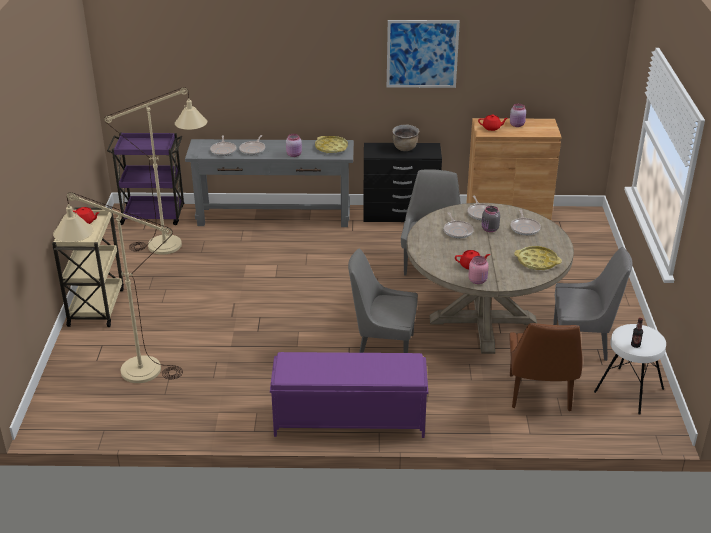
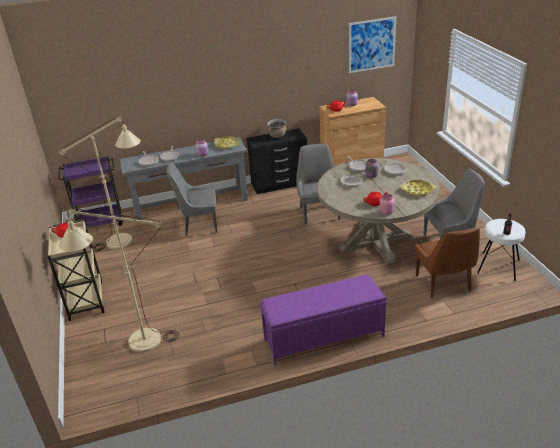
camera: 15 degrees left, 0 degrees up
grey chair [348,248,418,353] -> grey chair moved to [166,162,218,236]
picture [387,20,460,88] -> picture moved to [349,16,396,73]

